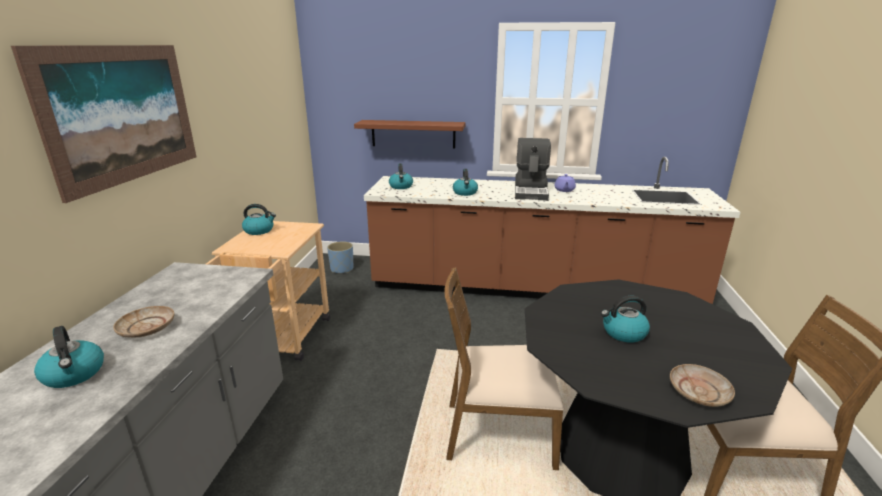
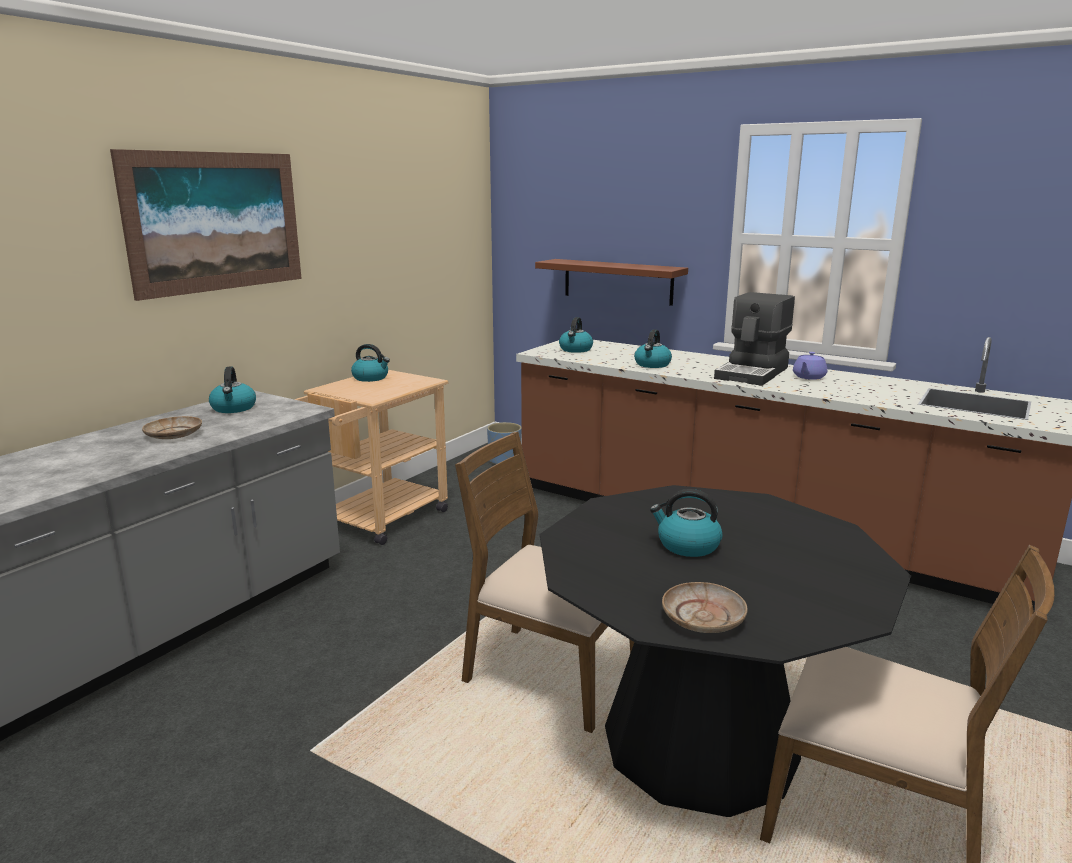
camera: 25 degrees right, 5 degrees down
kettle [34,326,104,388] -> kettle moved to [209,367,256,413]

